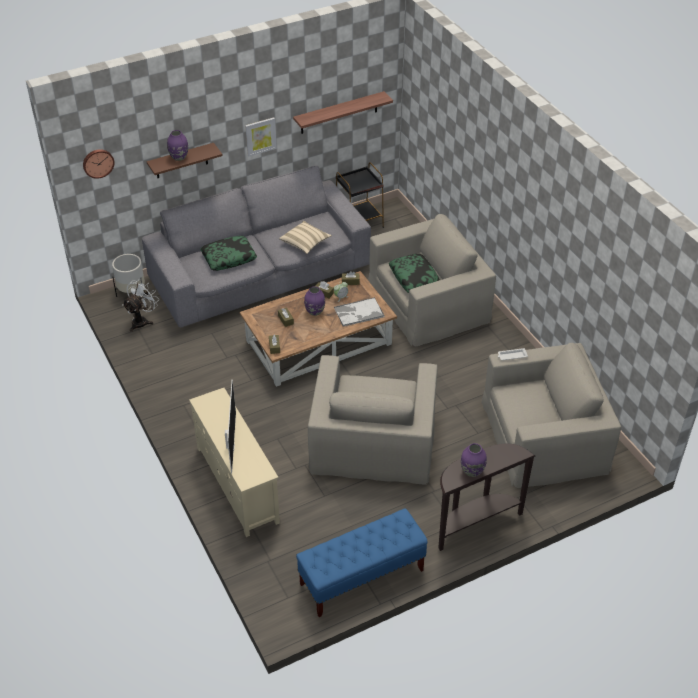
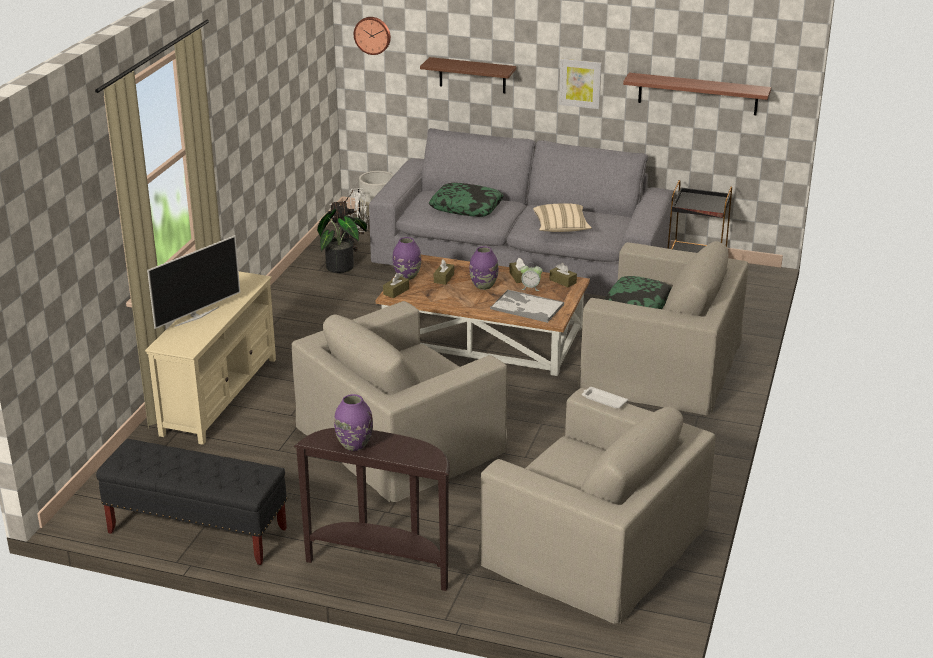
camera: 45 degrees right, 15 degrees down
purple vase [167,130,188,161] -> purple vase moved to [393,237,421,280]
blue bench [296,508,428,617] -> black bench [96,439,287,565]
none -> potted plant [317,209,367,273]

